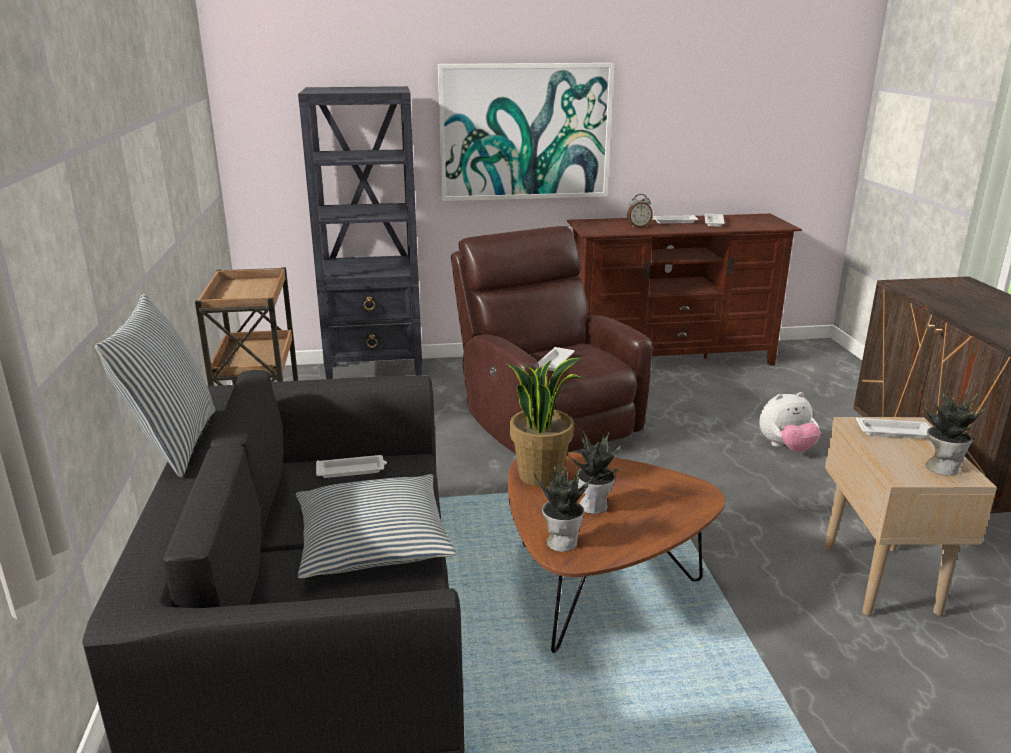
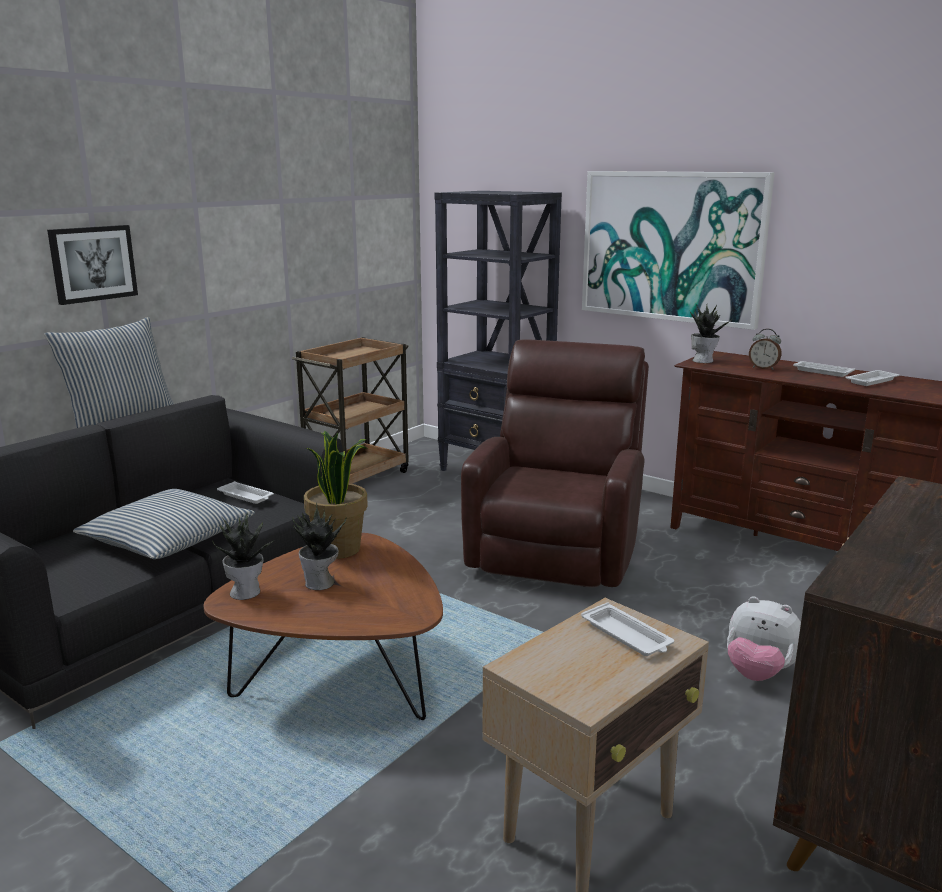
camera: 45 degrees right, 5 degrees down
white tray [538,347,574,371] -> none
potted plant [921,389,985,476] -> potted plant moved to [690,305,730,363]
none -> picture [47,225,138,305]

